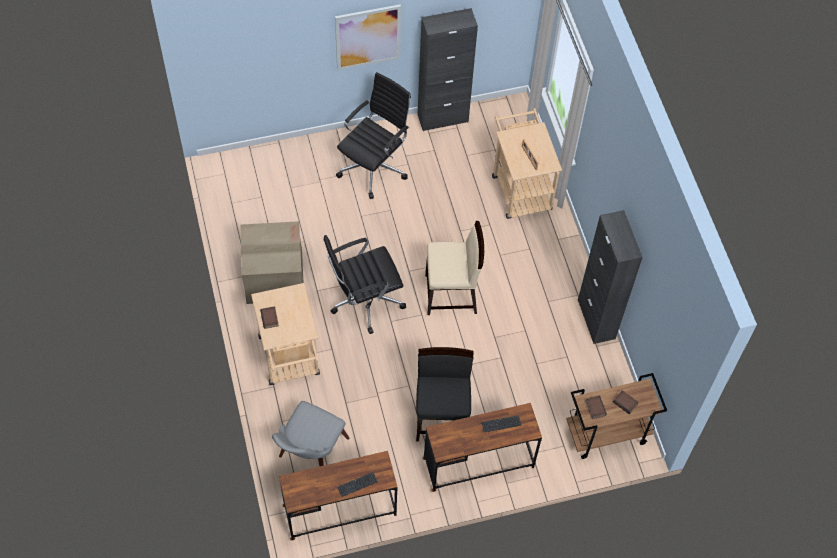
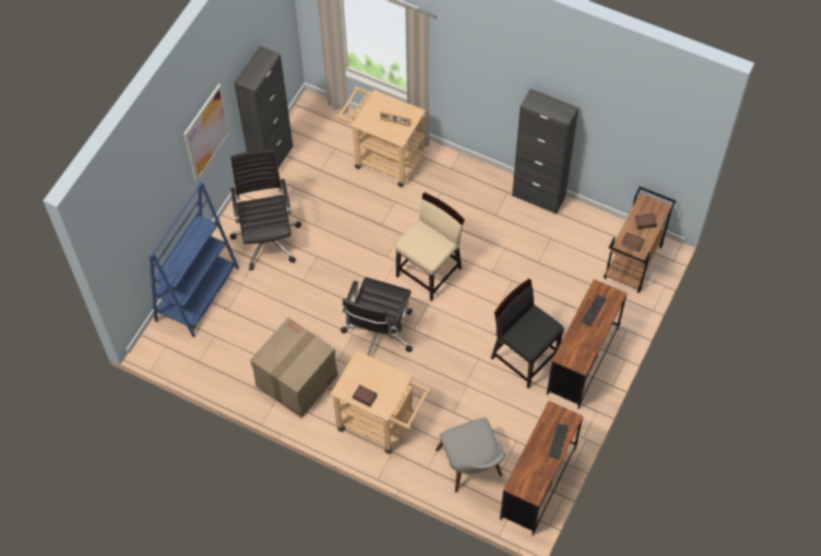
camera: 45 degrees left, 0 degrees up
none -> blue bookcase [149,182,239,337]

